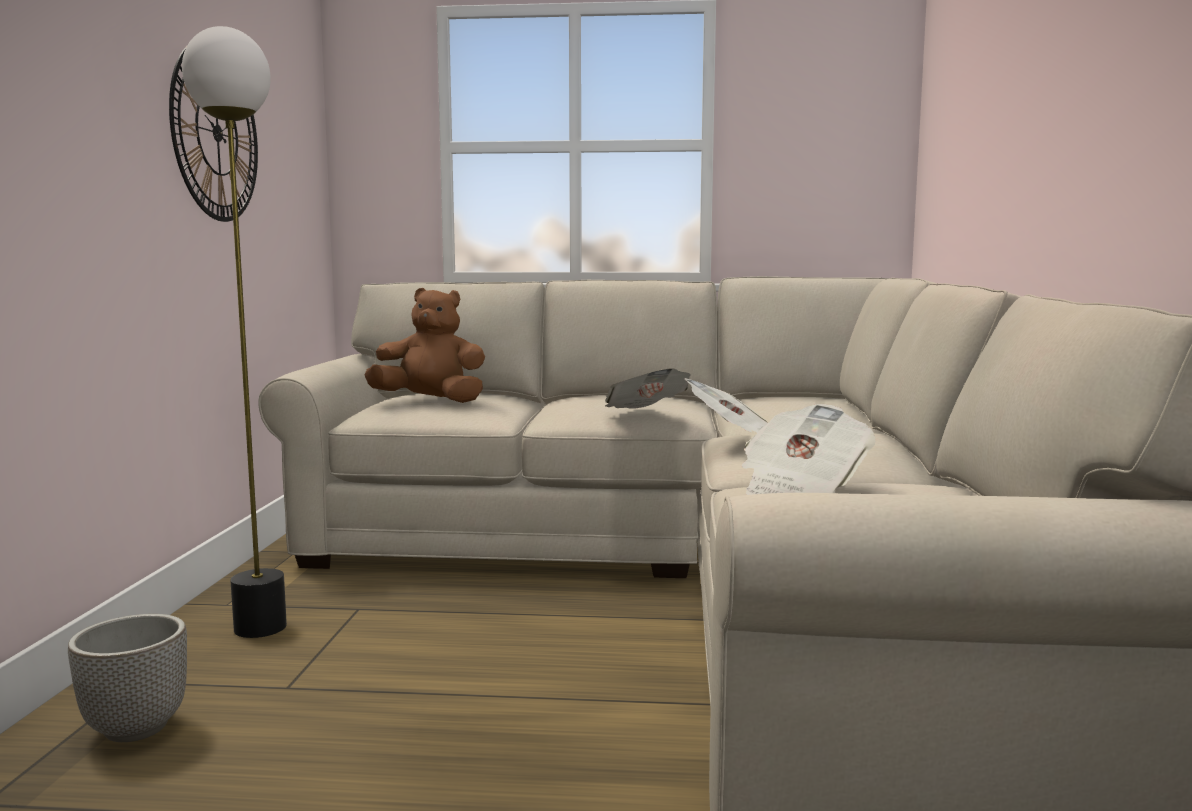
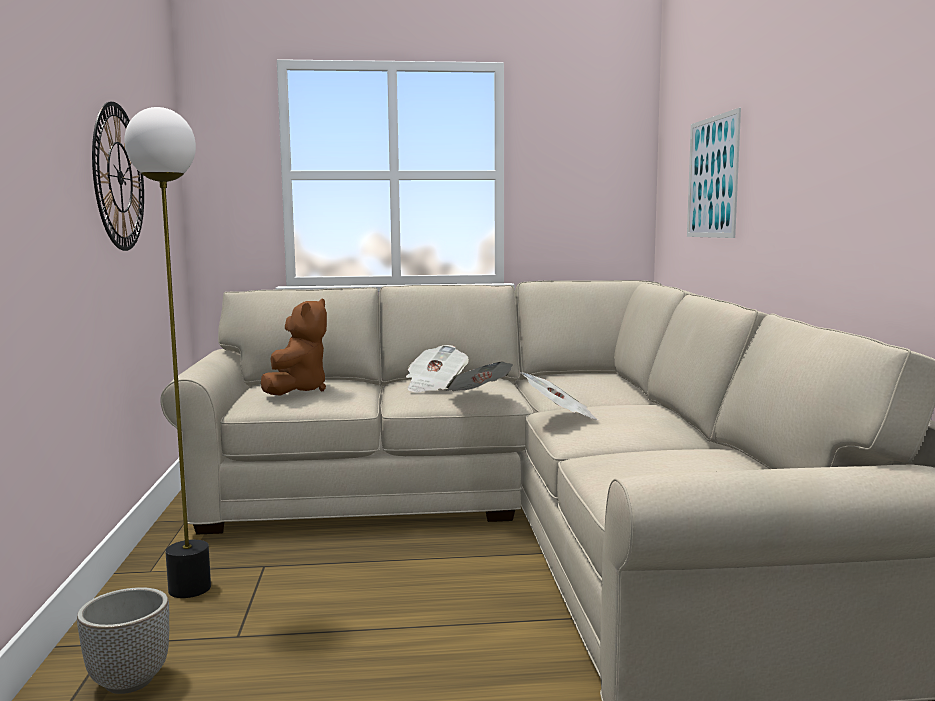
camera: 10 degrees left, 0 degrees up
brown plush toy [364,288,485,403] -> brown plush toy turned 105 degrees clockwise [261,298,327,395]
newspaper [742,404,876,495] -> newspaper moved to [406,345,469,392]
none -> picture [687,108,741,238]

